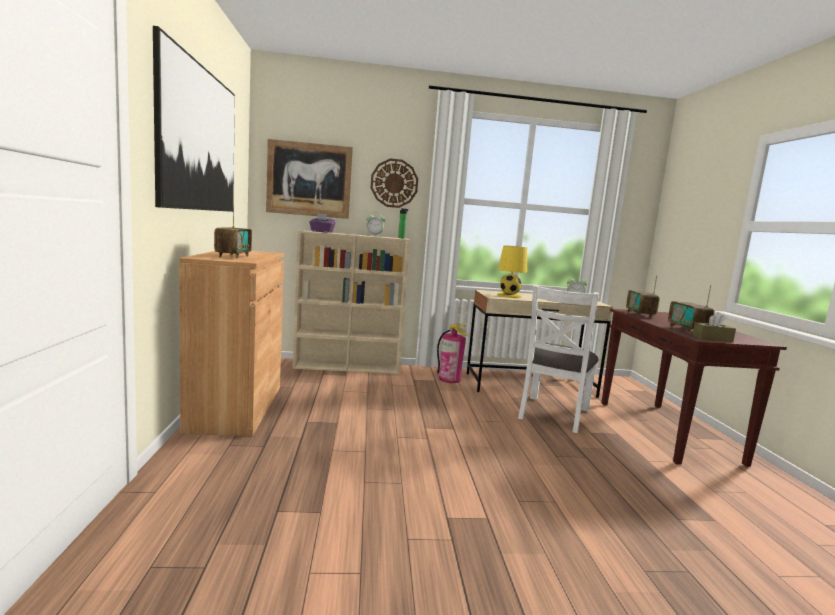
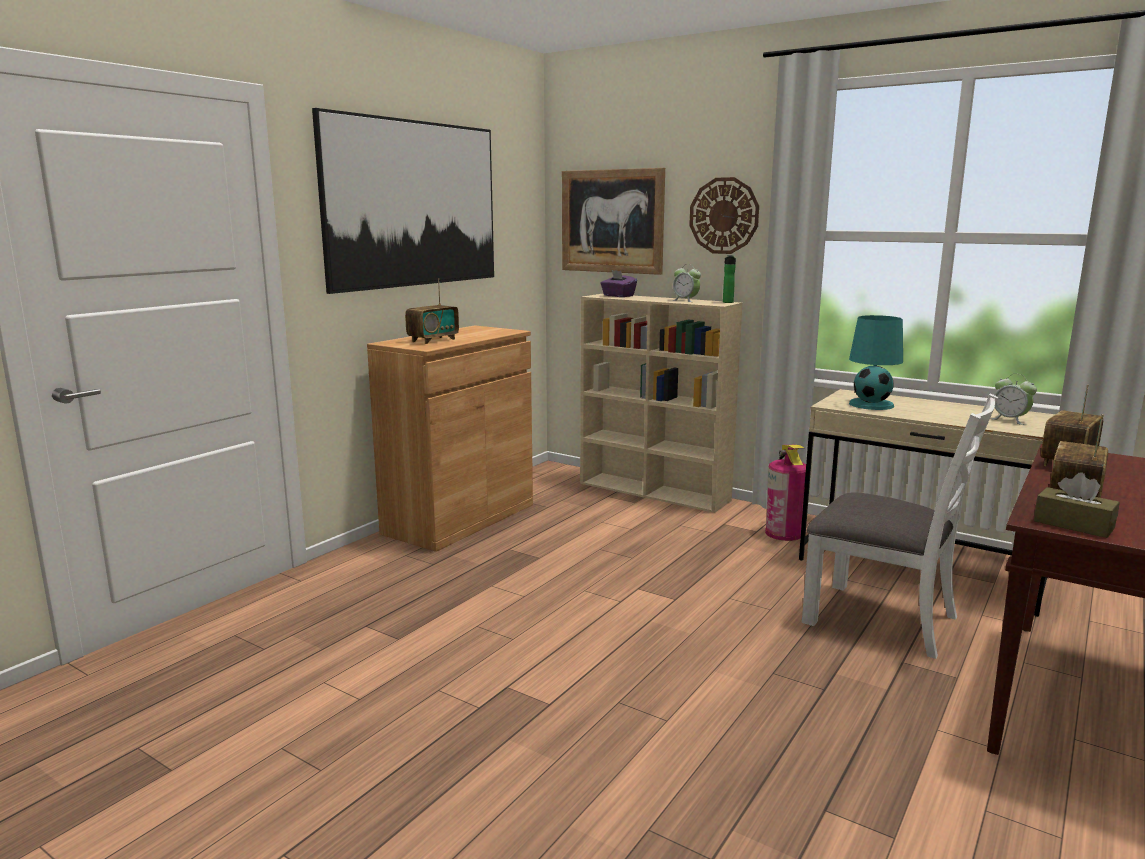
camera: 40 degrees right, 5 degrees up
yellow table lamp [497,246,527,298] -> turquoise table lamp [849,315,903,410]
white chair [518,284,599,433] -> white chair turned 120 degrees counterclockwise [802,394,999,659]

